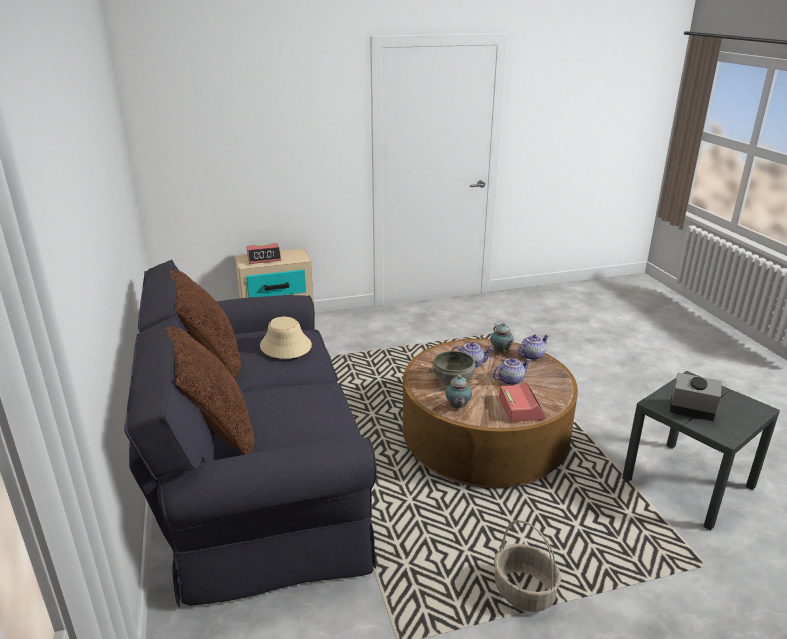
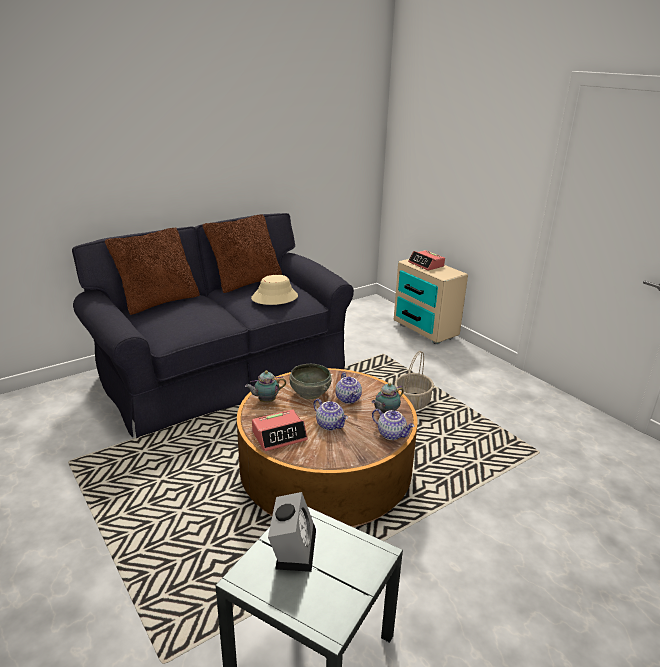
camera: 70 degrees right, 0 degrees up
basket [494,520,561,612] -> basket moved to [395,351,434,410]

